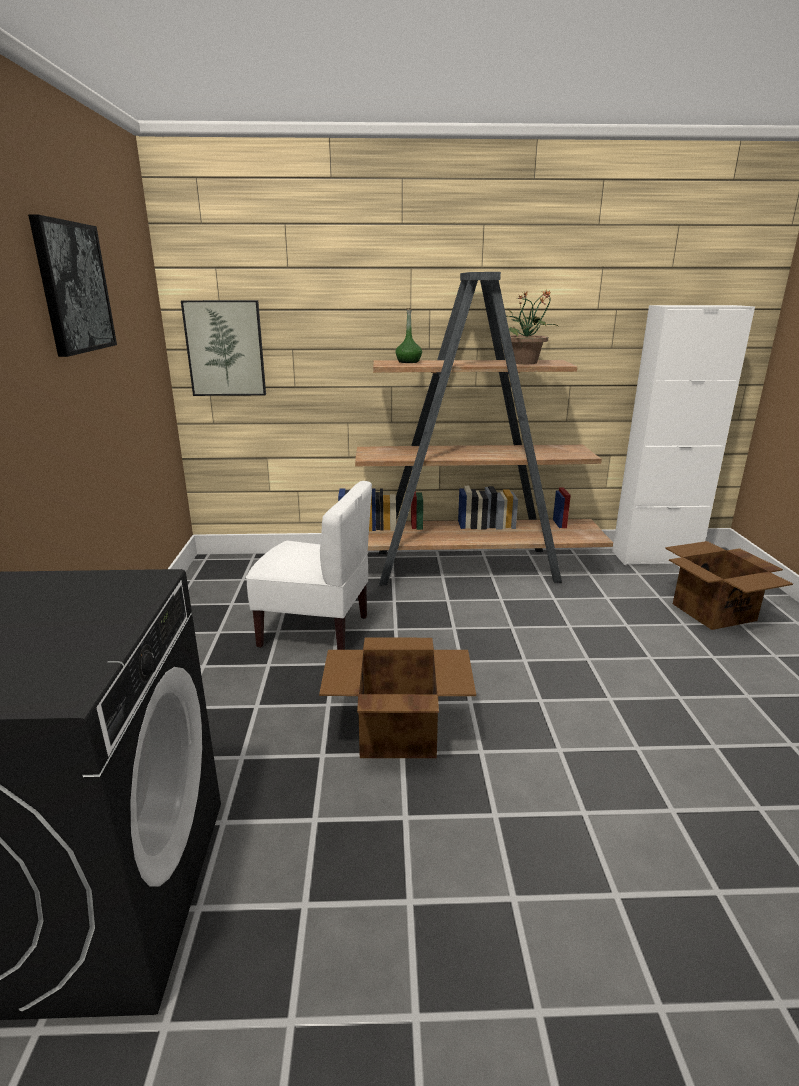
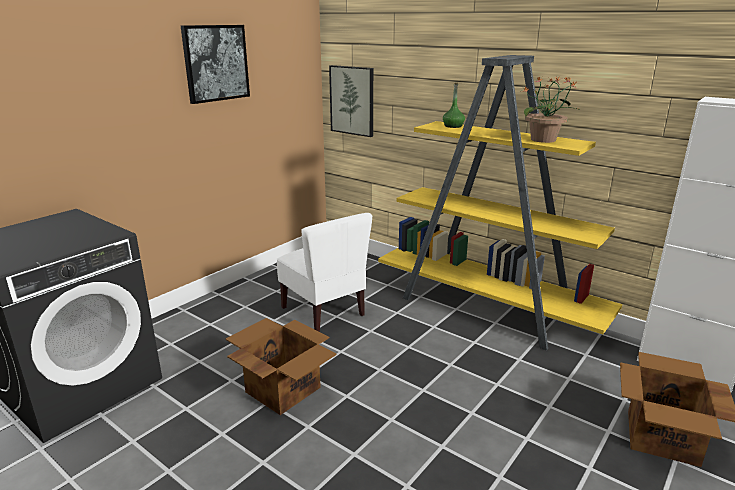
camera: 40 degrees right, 0 degrees up
brown bookcase [338,272,613,586] -> yellow bookcase [378,55,622,350]

